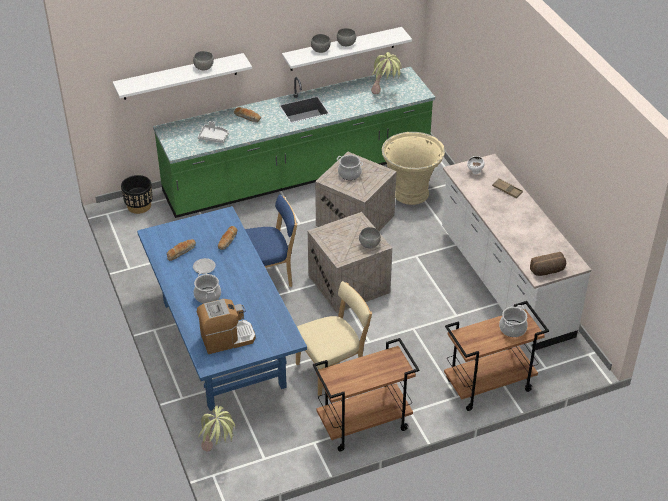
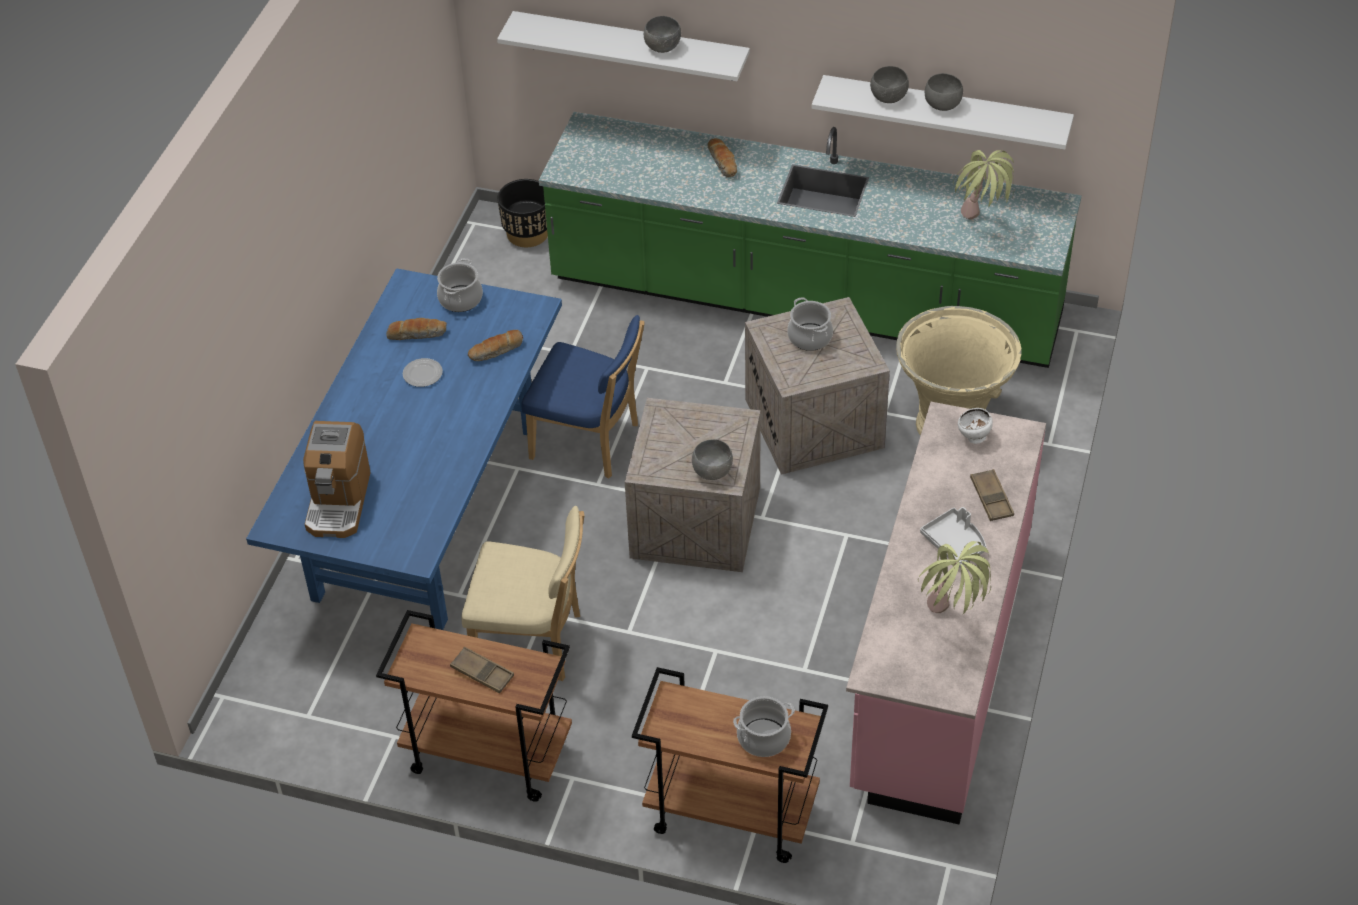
camera: 40 degrees right, 5 degrees up
cooking pot [194,272,221,304] -> cooking pot moved to [437,258,483,312]
coffee machine [197,299,256,354] -> coffee machine turned 75 degrees clockwise [303,421,371,538]
grey tray [198,121,229,143] -> grey tray moved to [920,507,987,568]
potted plant [198,405,235,451] -> potted plant moved to [918,541,991,614]
white counter [442,154,591,350] -> pink counter [846,402,1046,824]
bread [530,252,566,276] -> none
none -> brown tray [450,647,514,694]

